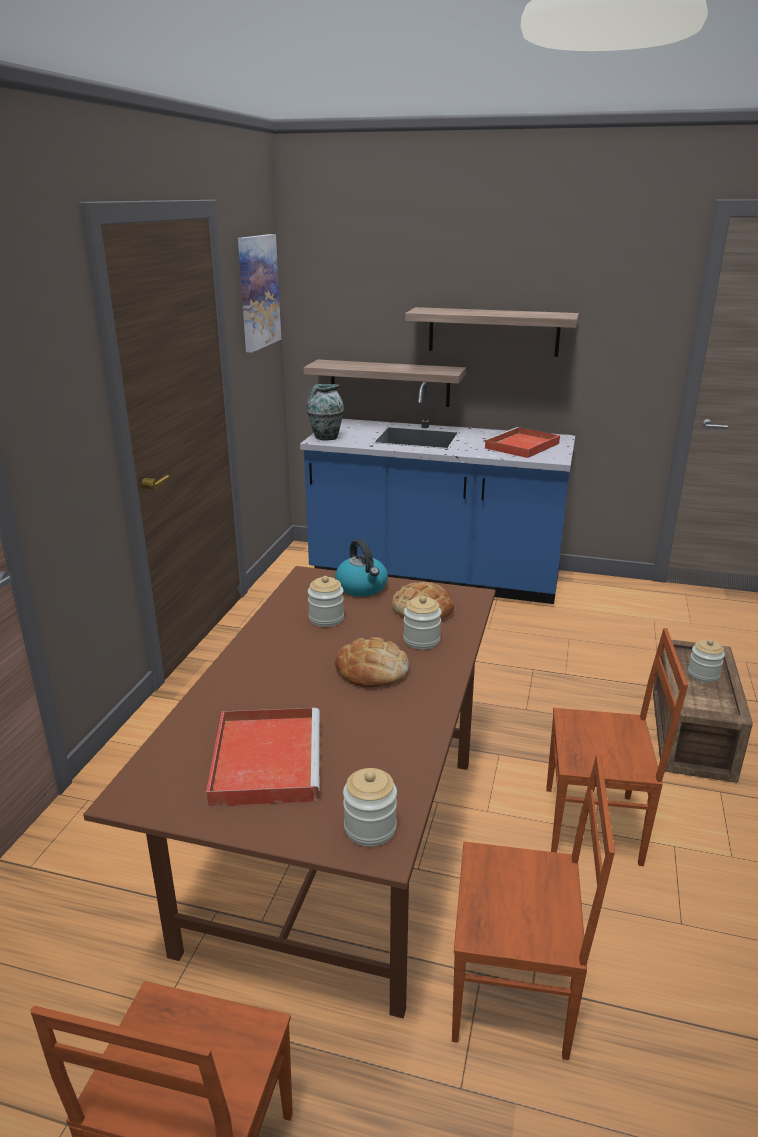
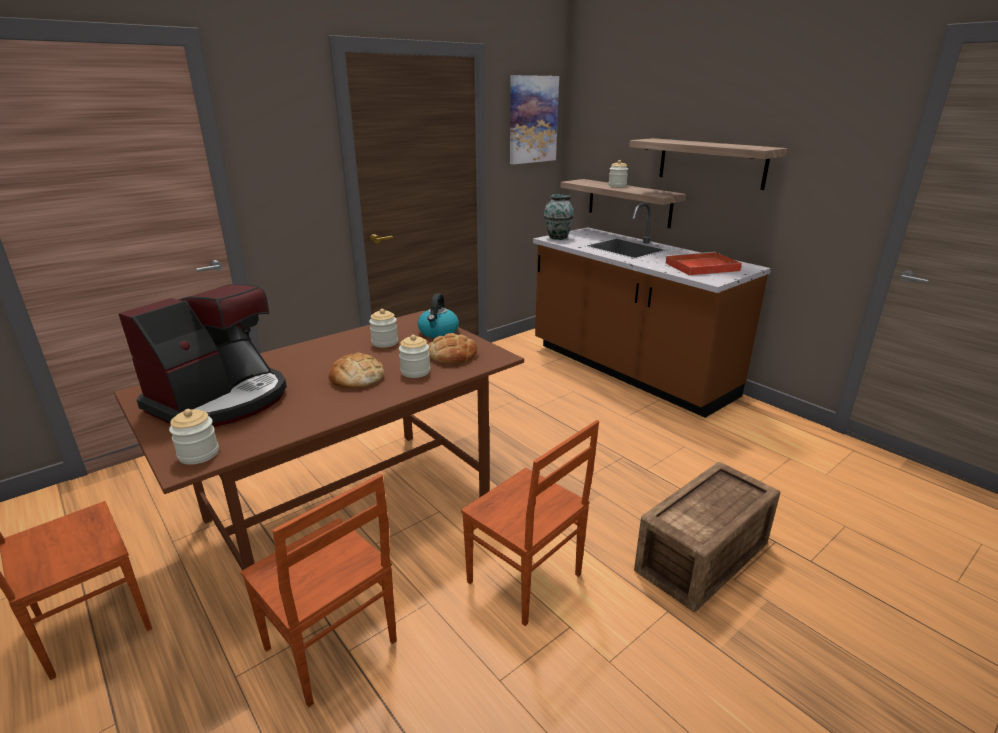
camera: 35 degrees right, 0 degrees up
red tray [206,708,320,807] -> coffee machine [118,284,287,427]
blue counter [300,382,575,604] -> brown counter [533,203,771,418]
jar [688,639,725,683] -> jar moved to [608,160,628,187]

